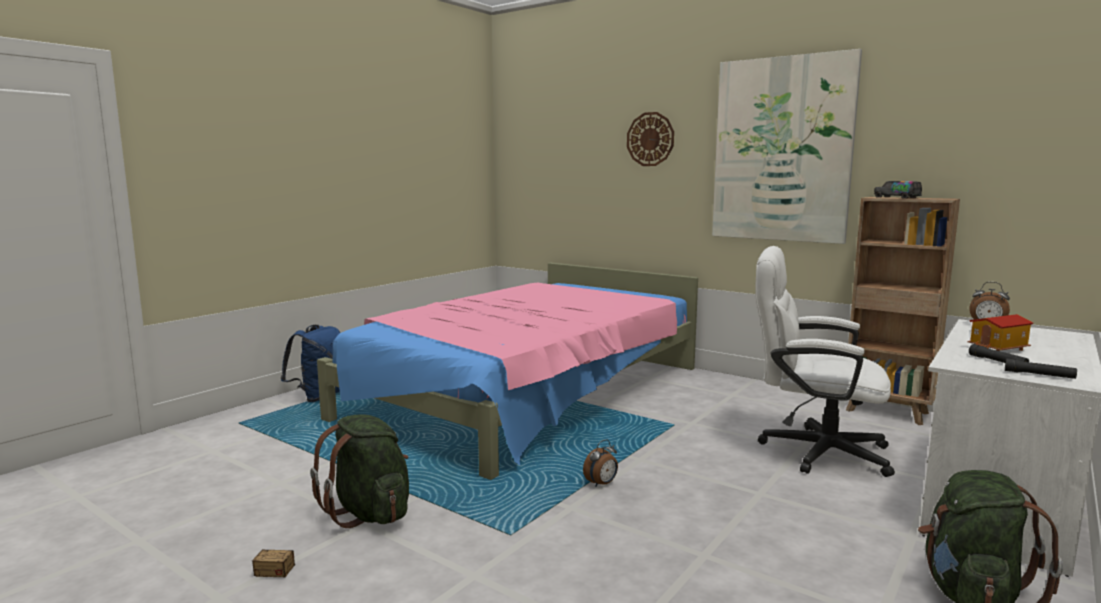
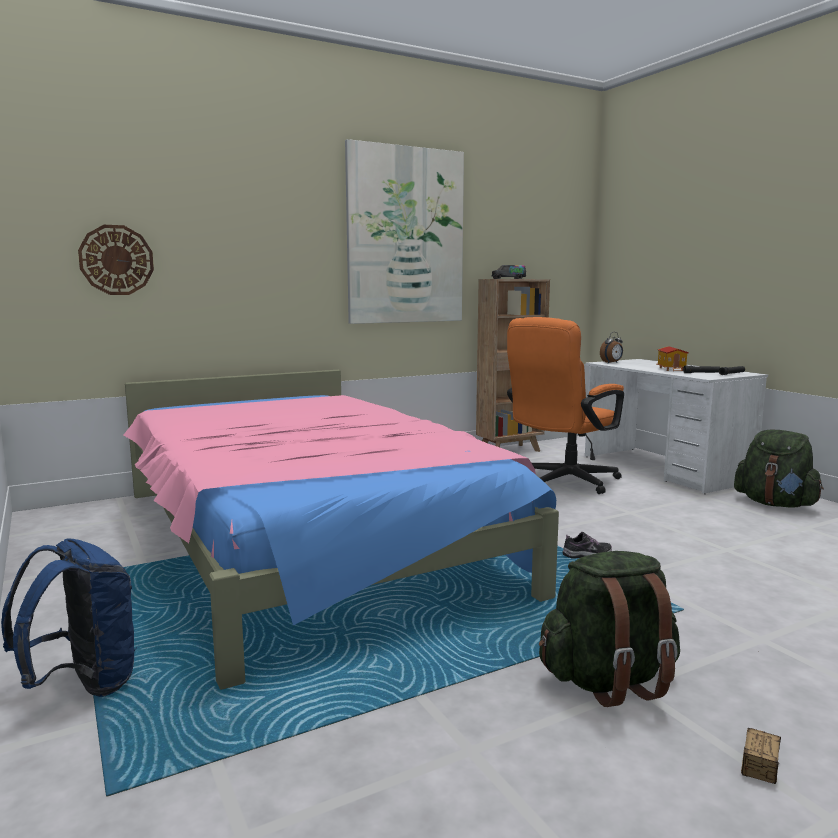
camera: 65 degrees left, 0 degrees up
alarm clock [583,440,618,487] -> shoe [563,532,612,559]
wall clock [627,112,674,166] -> wall clock moved to [78,225,154,295]
white office chair [755,246,895,477] -> orange office chair [507,317,624,494]

